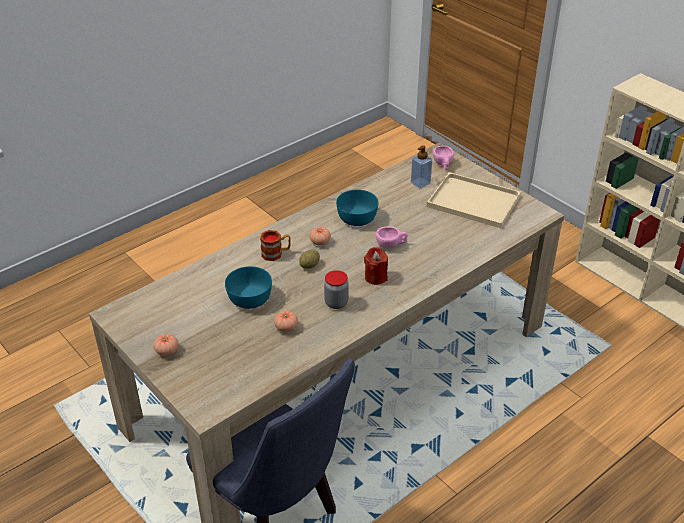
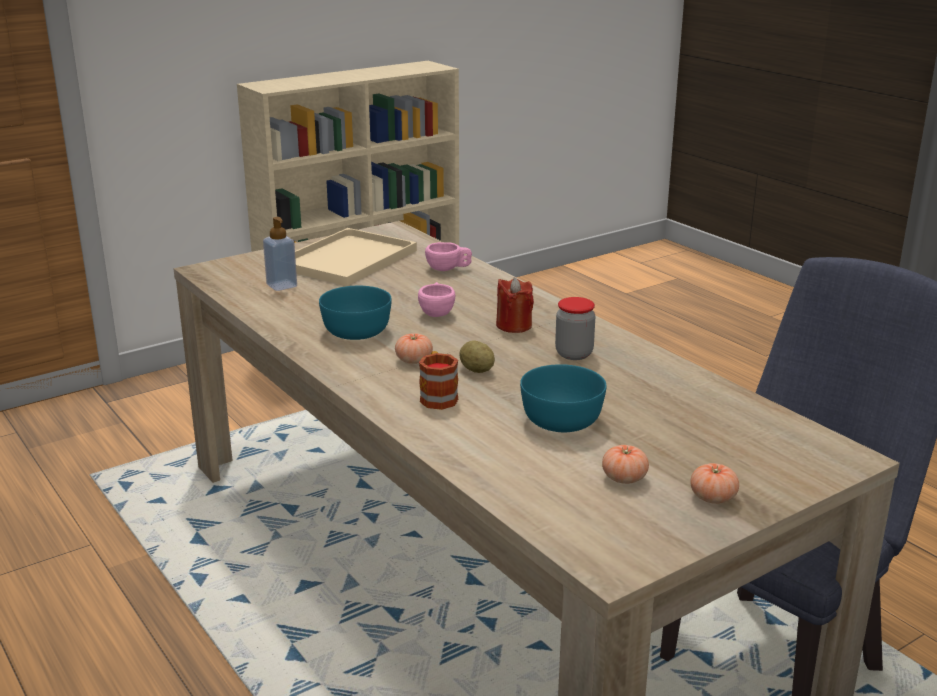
camera: 85 degrees left, 15 degrees down
tomato [274,311,298,332] -> tomato moved to [602,445,649,484]
pink cup [433,146,454,170] -> pink cup moved to [425,242,472,271]

